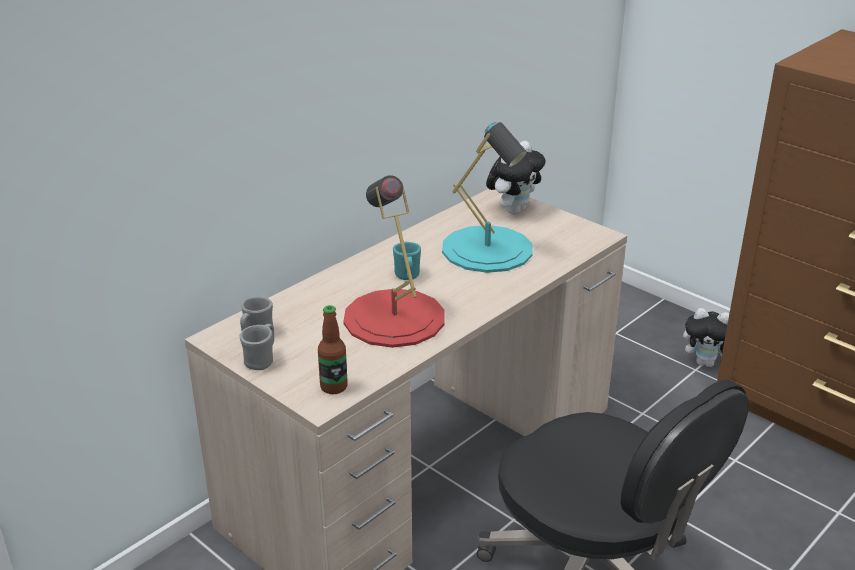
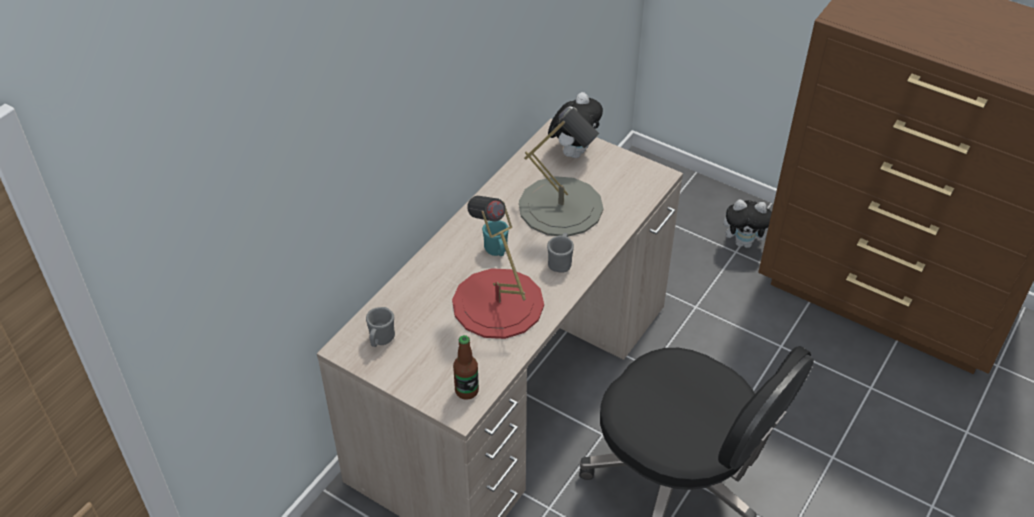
camera: 10 degrees left, 15 degrees up
grey mug [240,324,274,370] -> grey mug moved to [547,233,574,273]
turquoise table lamp [442,122,533,273] -> grey table lamp [519,107,603,237]

